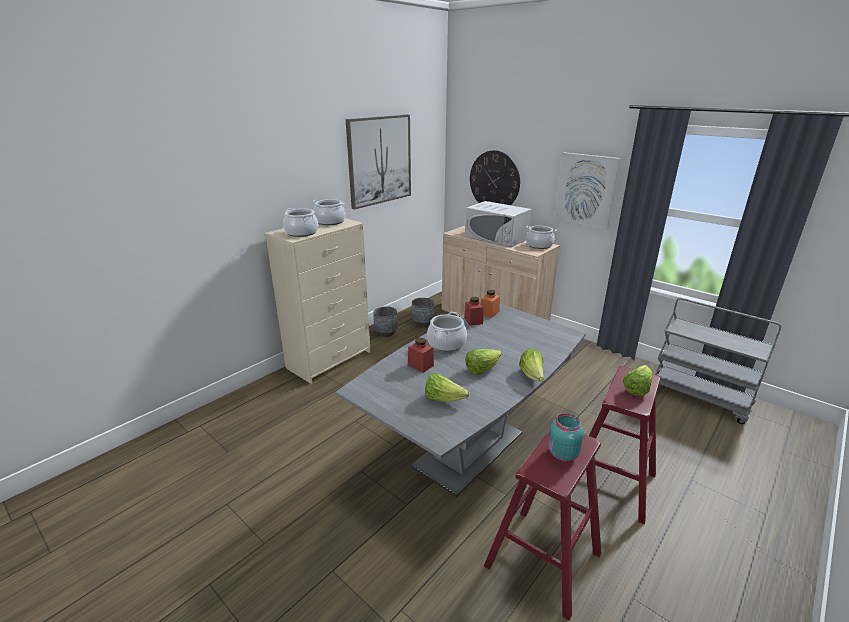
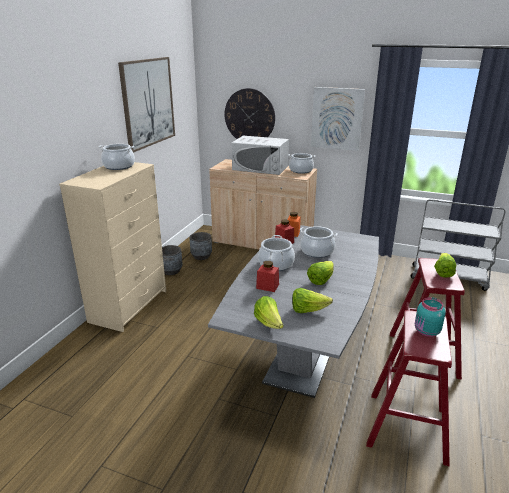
camera: 20 degrees left, 0 degrees up
cooking pot [283,208,318,237] -> cooking pot moved to [300,226,338,258]
lettuce [519,349,544,381] -> lettuce moved to [254,296,284,329]

